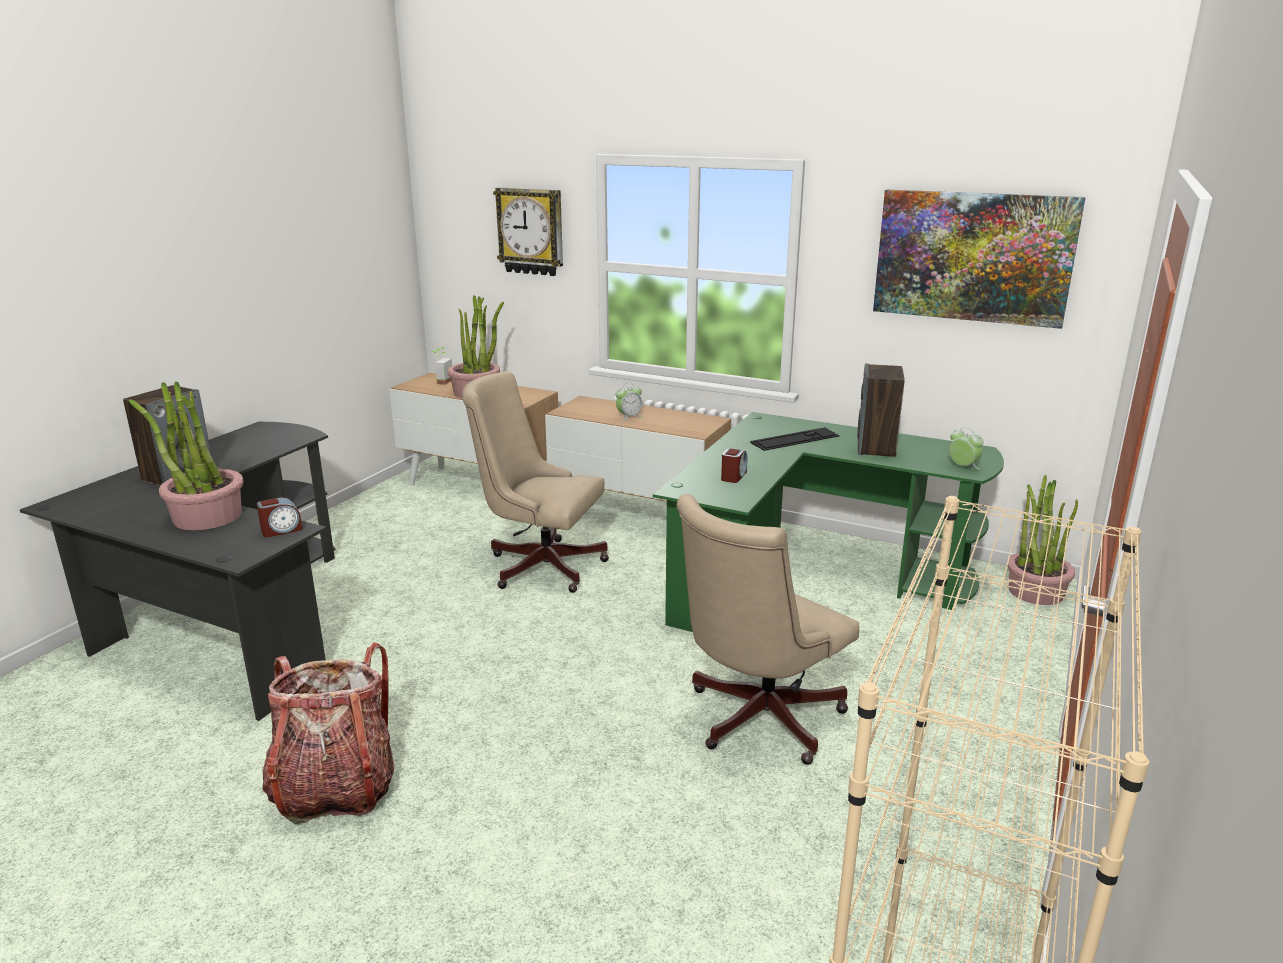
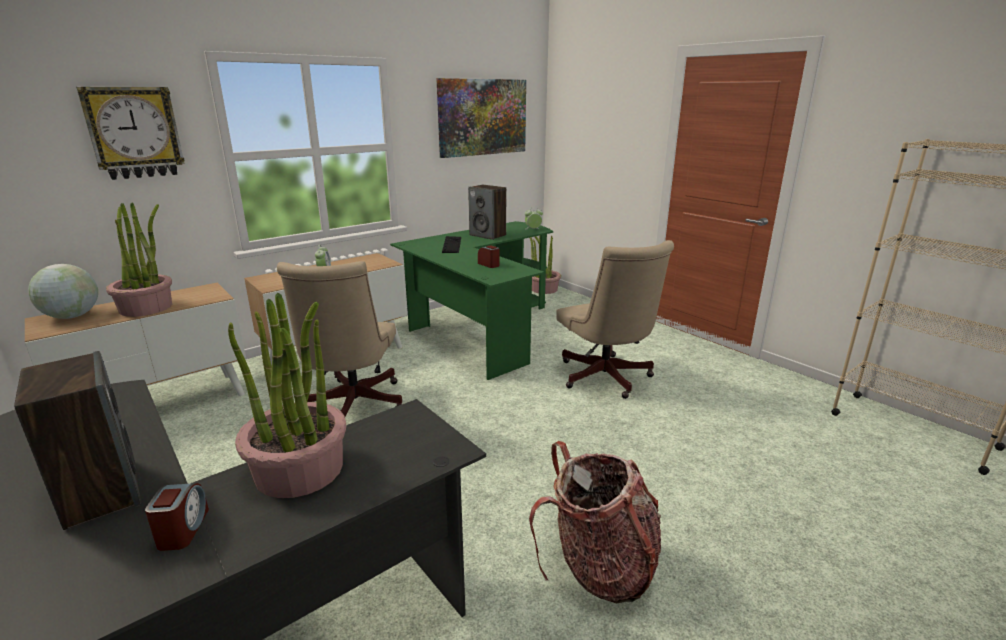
camera: 65 degrees left, 0 degrees up
alarm clock [257,498,303,537] -> alarm clock moved to [145,483,209,551]
potted plant [432,347,452,385] -> globe [28,264,98,319]
beige office chair [462,371,609,593] -> beige office chair turned 45 degrees counterclockwise [277,261,402,417]

